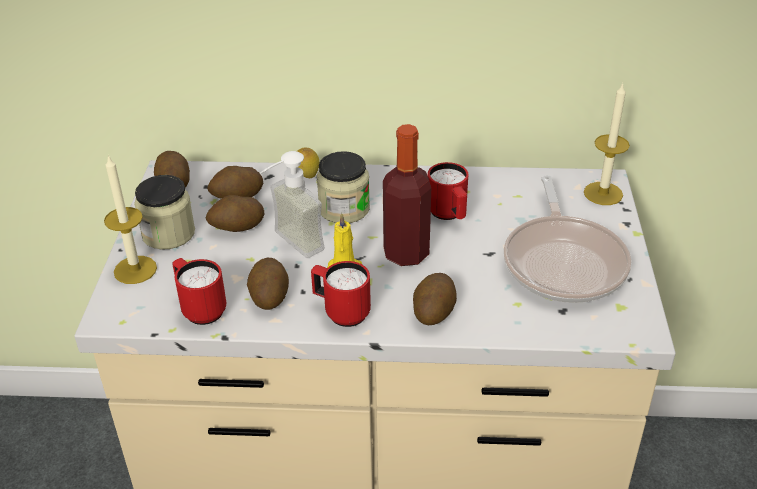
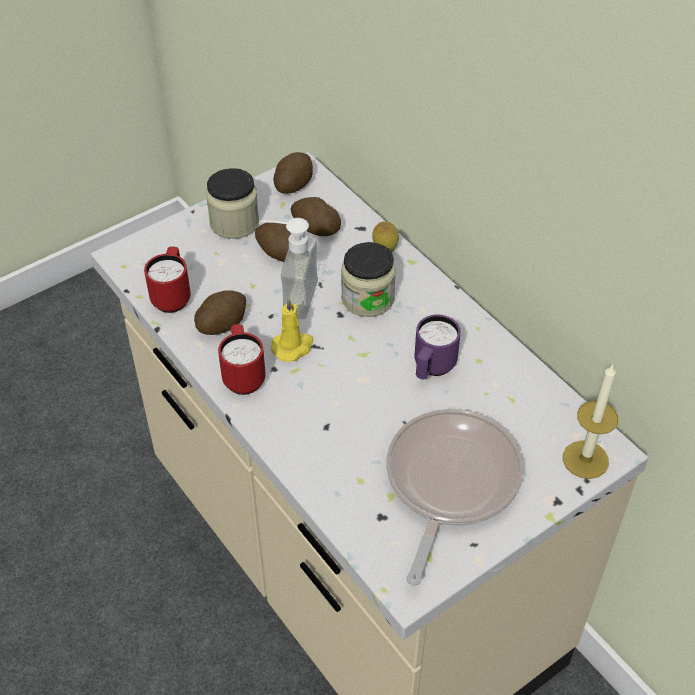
camera: 50 degrees right, 10 degrees up
candle [104,155,157,284] -> none
bottle [383,124,431,266] -> none
potato [413,273,457,325] -> none
red mug [428,162,468,220] -> purple mug [415,315,461,380]
frying pan [504,175,632,303] -> frying pan turned 150 degrees clockwise [386,409,524,586]

